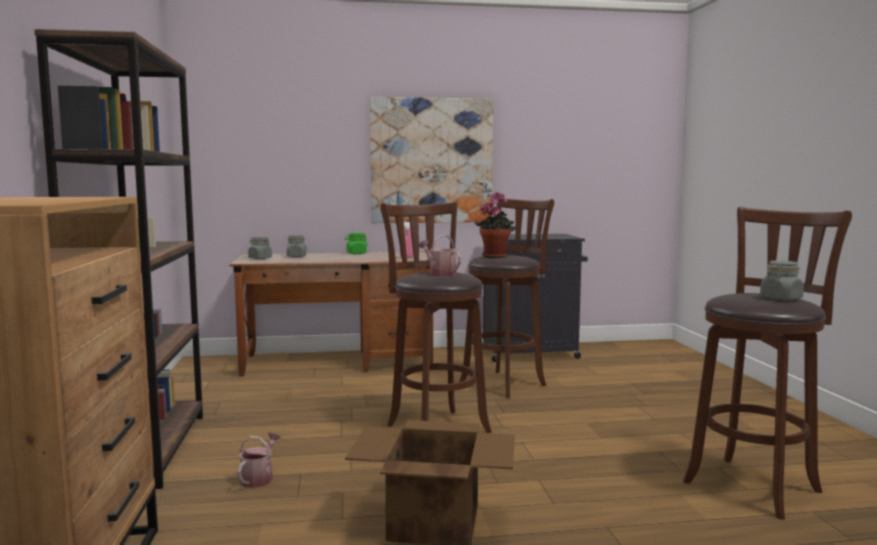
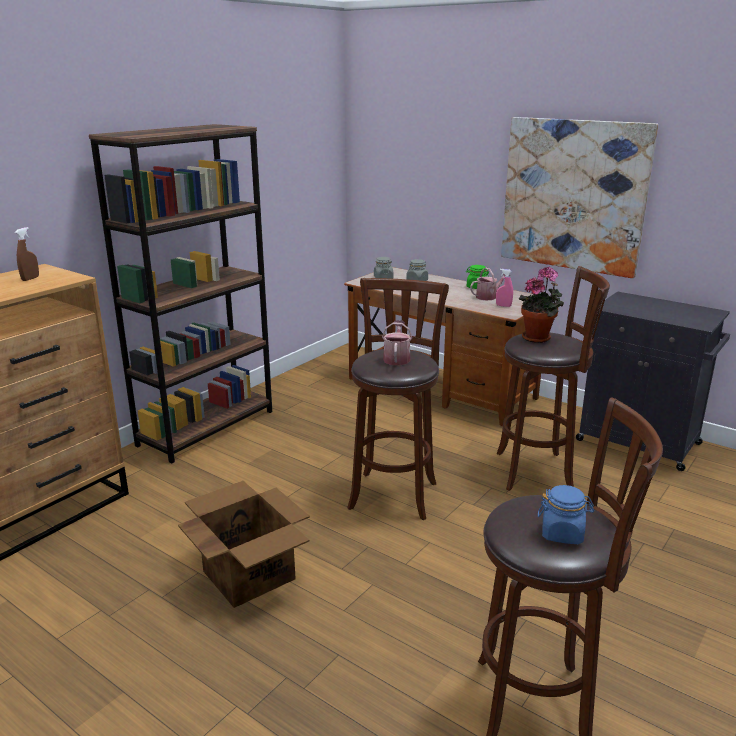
camera: 45 degrees right, 15 degrees up
watering can [238,433,281,488] -> watering can moved to [470,268,510,301]
grey jar [760,260,804,300] -> blue jar [538,485,594,544]
none -> brown spray bottle [15,227,39,281]

